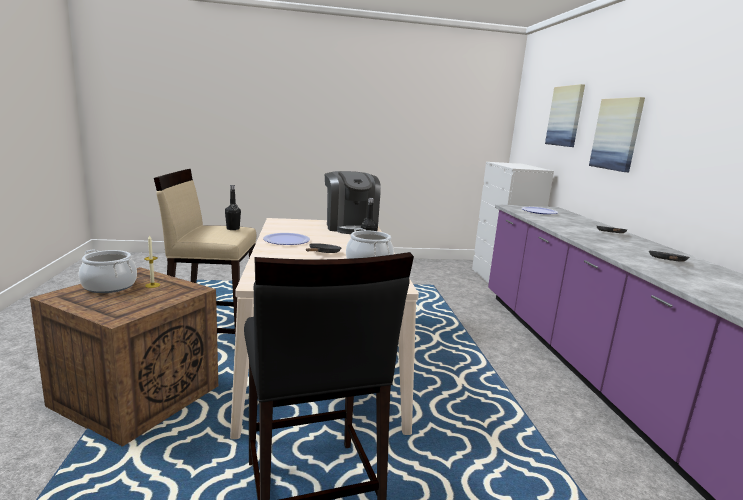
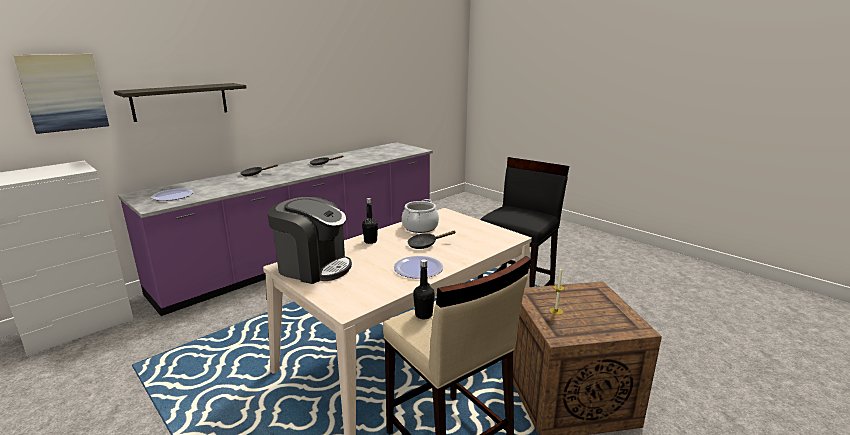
camera: 125 degrees left, 5 degrees up
cooking pot [79,249,137,293] -> none
coffee machine [325,171,381,234] -> coffee machine turned 75 degrees clockwise [267,197,352,284]
picture [589,97,645,172] -> shelf [114,83,246,122]

